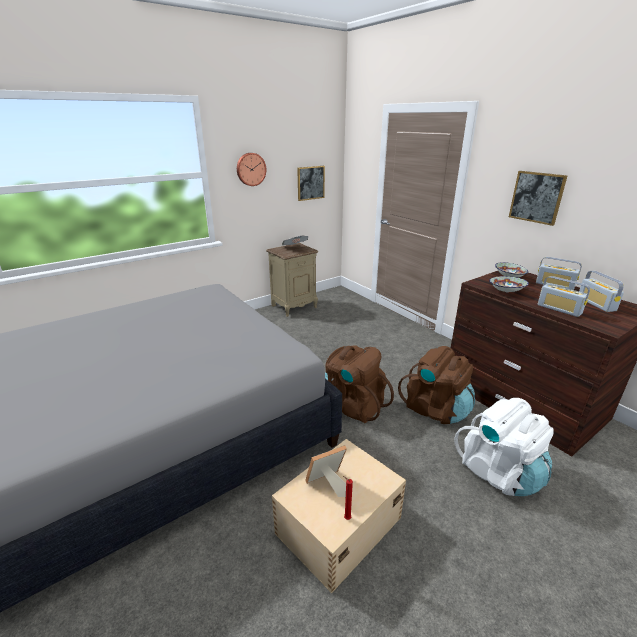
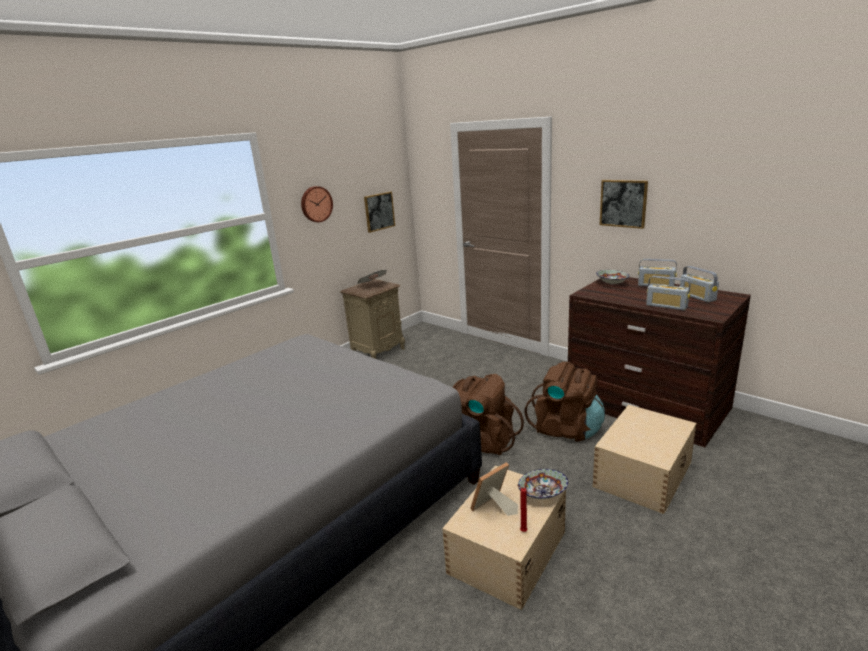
camera: 10 degrees left, 5 degrees down
white backpack [454,398,554,496] -> beige storage box [593,405,696,514]
bowl [489,276,529,292] -> bowl moved to [518,469,568,500]

